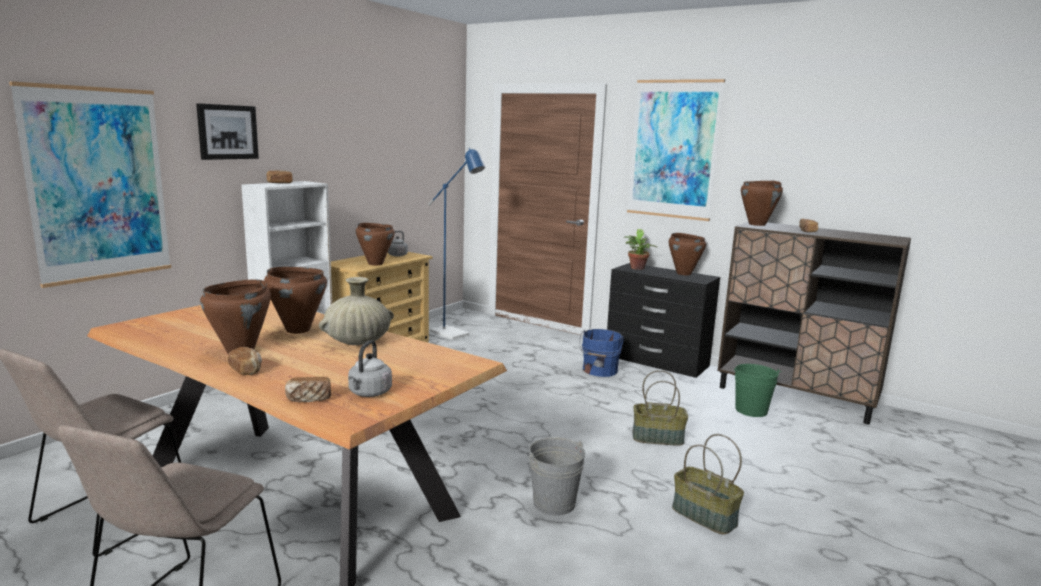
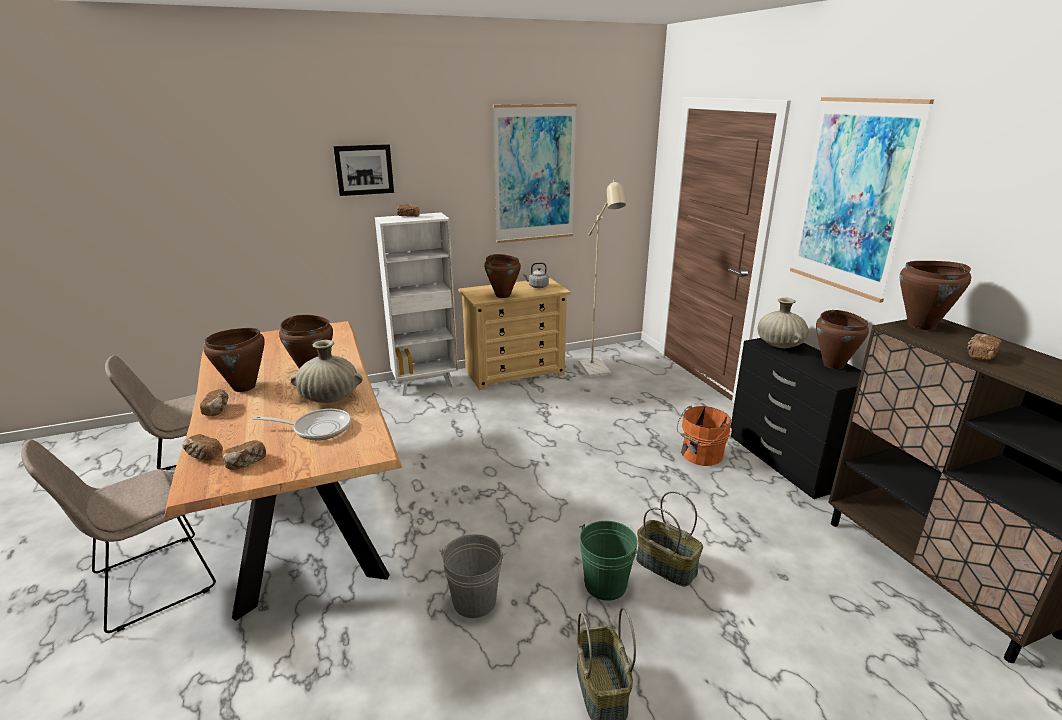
camera: 35 degrees right, 10 degrees up
picture [9,81,172,288] -> picture moved to [493,104,577,243]
grey kettle [348,340,392,397] -> bread [222,440,266,470]
blue floor lamp [428,148,485,340] -> beige floor lamp [579,180,626,377]
blue bucket [579,329,624,377] -> orange bucket [677,406,731,466]
potted plant [624,229,657,270] -> beige vase [757,297,809,348]
green bucket [734,364,781,417] -> green bucket moved to [579,521,637,601]
none -> frying pan [253,409,351,440]

